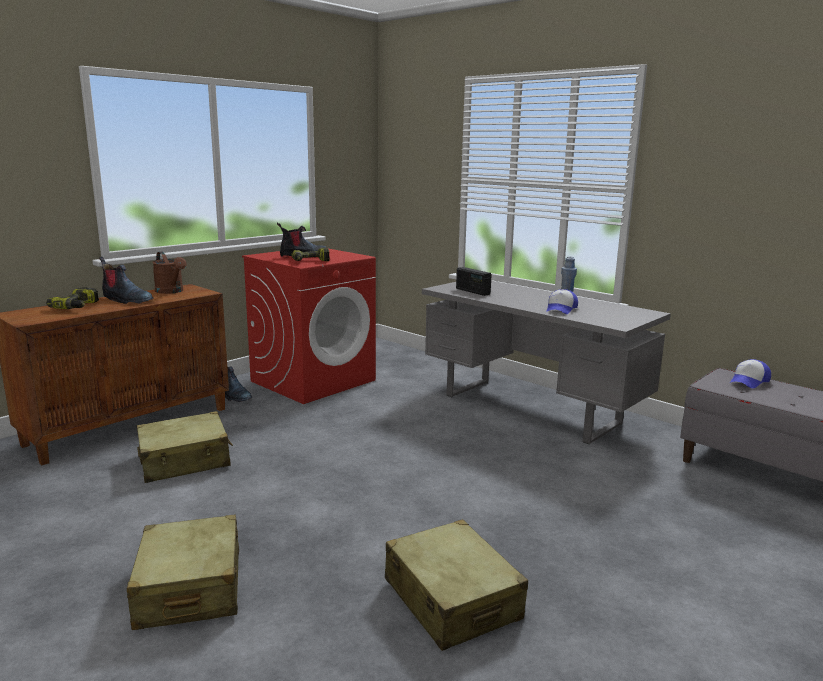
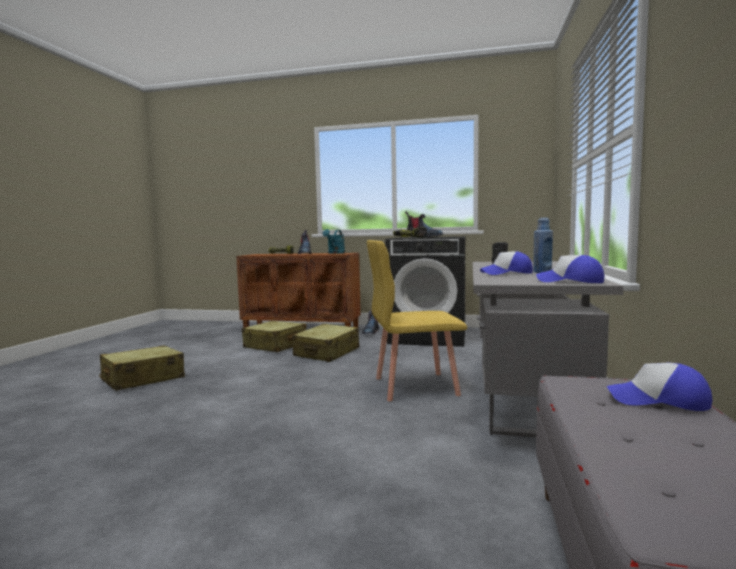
camera: 60 degrees right, 10 degrees down
brown watering can [152,252,187,294] -> turquoise watering can [323,229,345,254]
red washing machine [242,249,376,404] -> black washing machine [385,236,465,347]
beige suitcase [385,519,528,651] -> beige suitcase moved to [292,324,359,362]
none -> yellow chair [367,240,467,401]
none -> cap [536,255,605,283]

